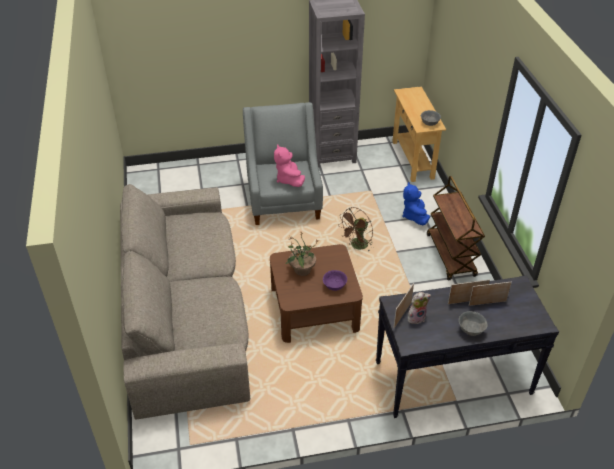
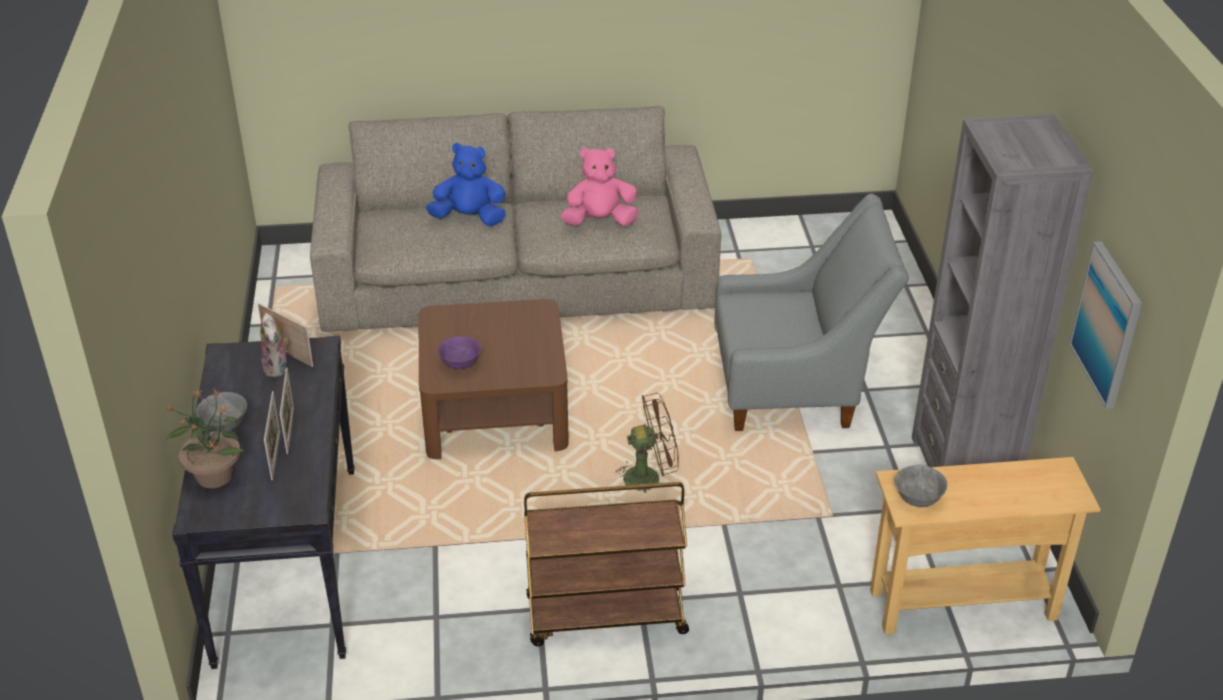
camera: 95 degrees right, 5 degrees down
pink plush toy [274,145,305,187] -> pink plush toy moved to [561,147,638,226]
potted plant [285,232,318,276] -> potted plant moved to [166,389,244,488]
brown fan [338,207,373,252] -> brown fan turned 120 degrees clockwise [615,393,679,493]
blue plush toy [402,182,430,225] -> blue plush toy moved to [426,143,506,226]
none -> picture [1069,241,1142,409]

